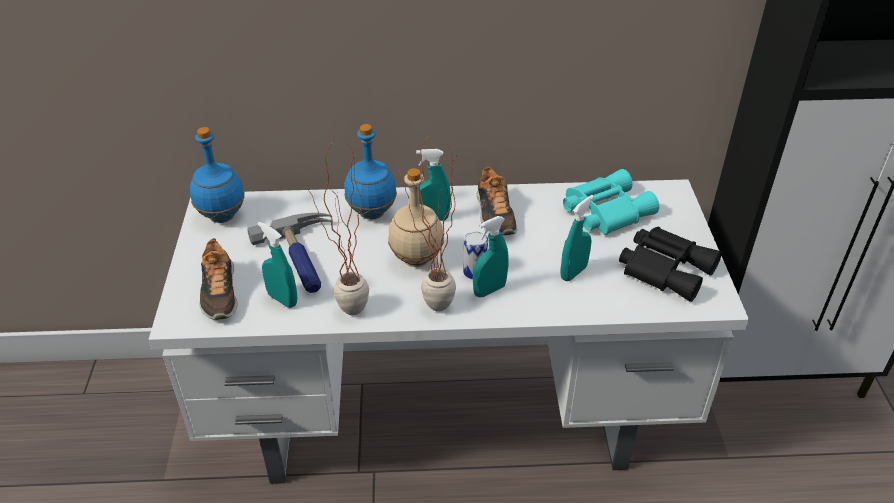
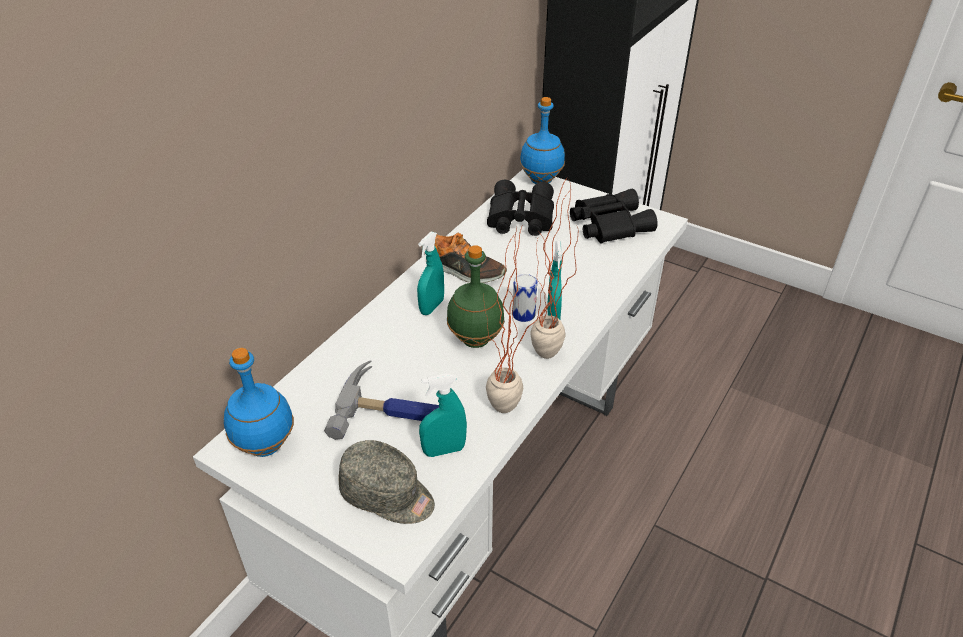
camera: 55 degrees left, 0 degrees up
shoe [200,238,238,320] -> grey cap [339,440,435,524]
blue bottle [344,124,397,220] -> blue bottle moved to [520,97,565,184]
beige bottle [388,168,444,267] -> green bottle [447,245,505,348]
turquoise spray bottle [560,195,594,281] -> none
turquoise binoculars [563,169,659,235] -> black binoculars [487,180,554,236]

